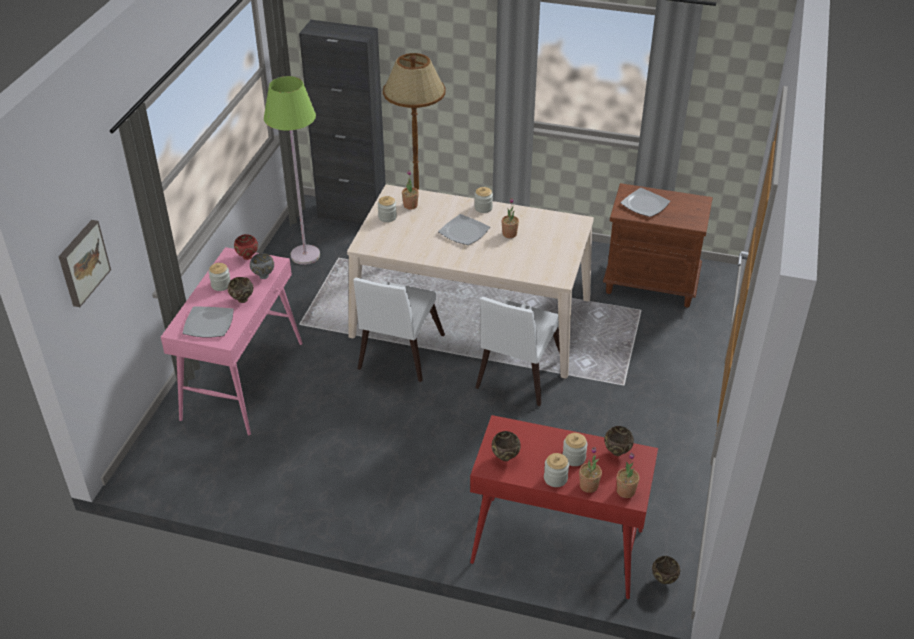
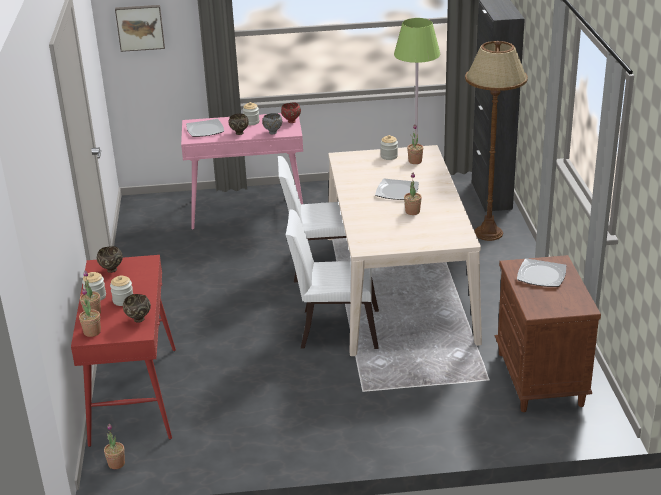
camera: 70 degrees right, 10 degrees down
jar [474,187,493,213] -> none
brown bowl [652,556,680,584] -> potted plant [104,424,125,469]

